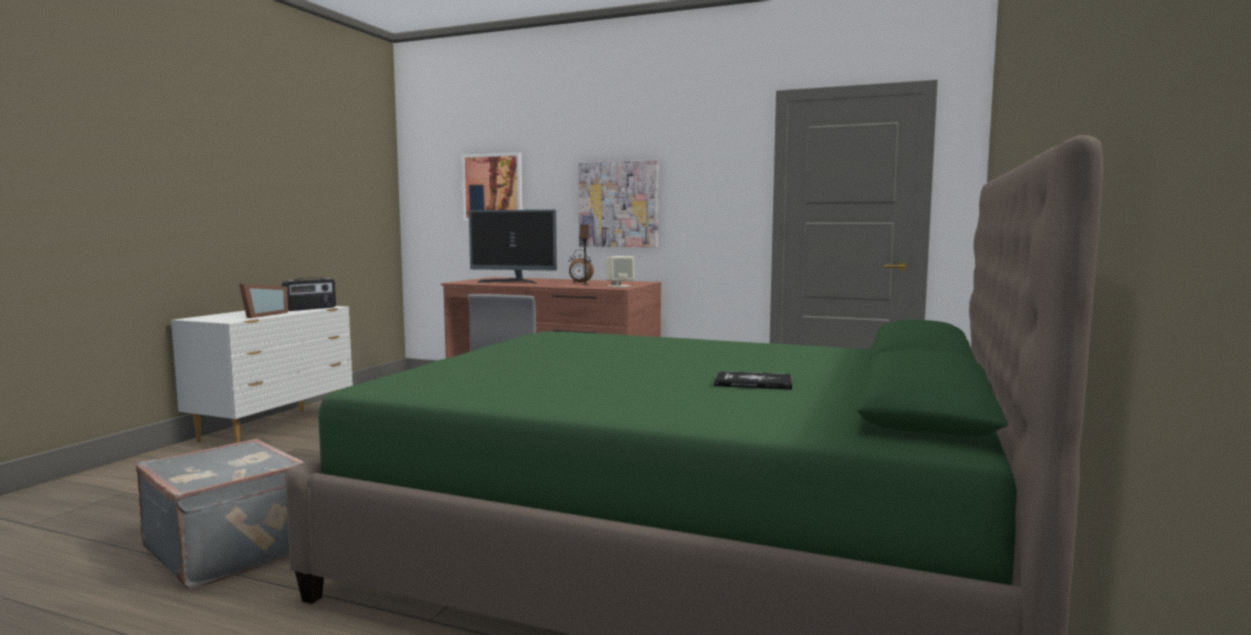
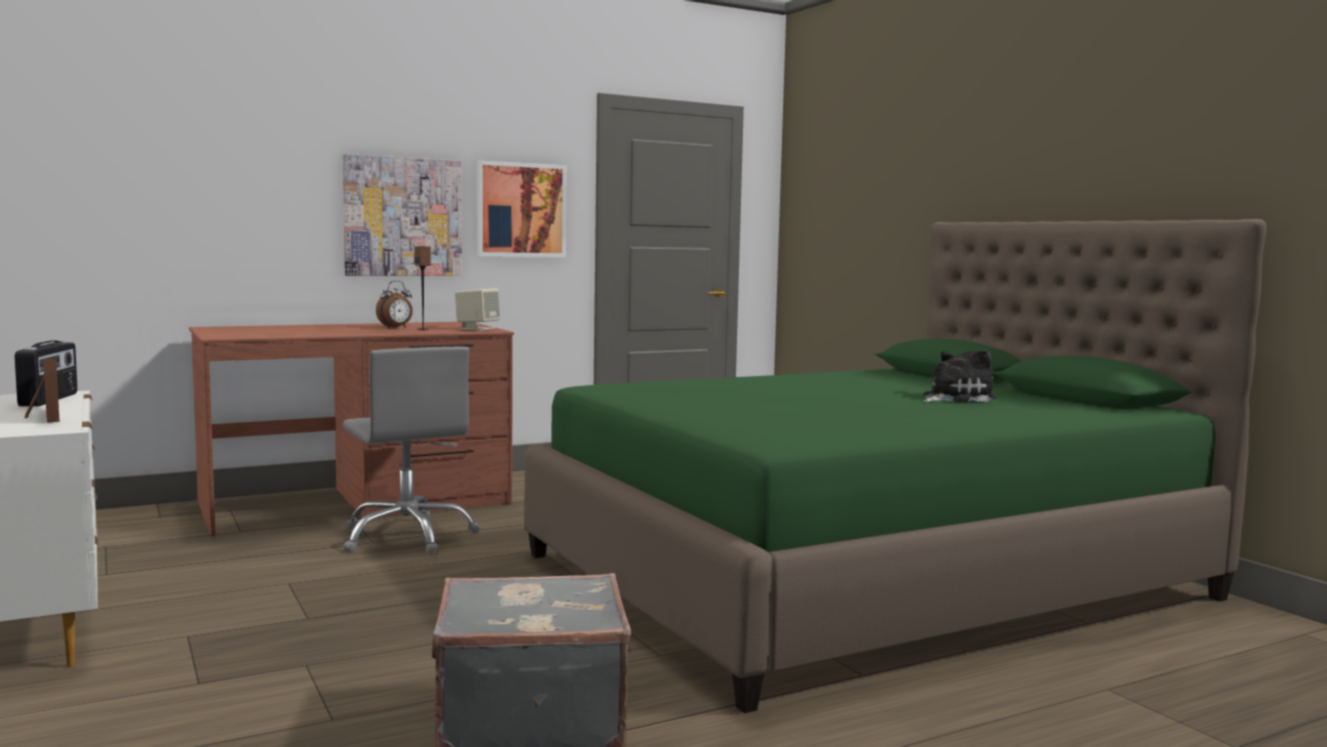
camera: 50 degrees left, 0 degrees up
picture [462,152,522,221] -> picture moved to [477,160,567,257]
monitor [469,210,557,284] -> none
book [714,371,792,390] -> plush toy [923,350,996,402]

